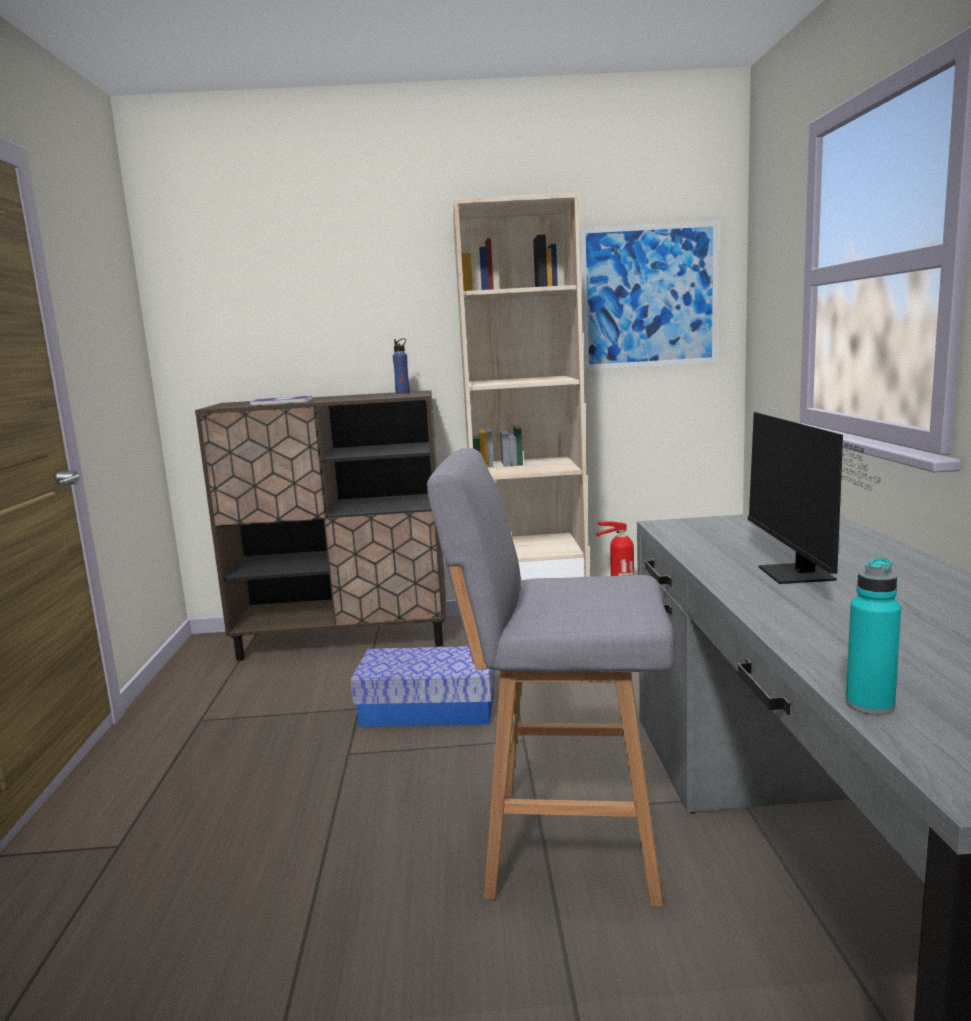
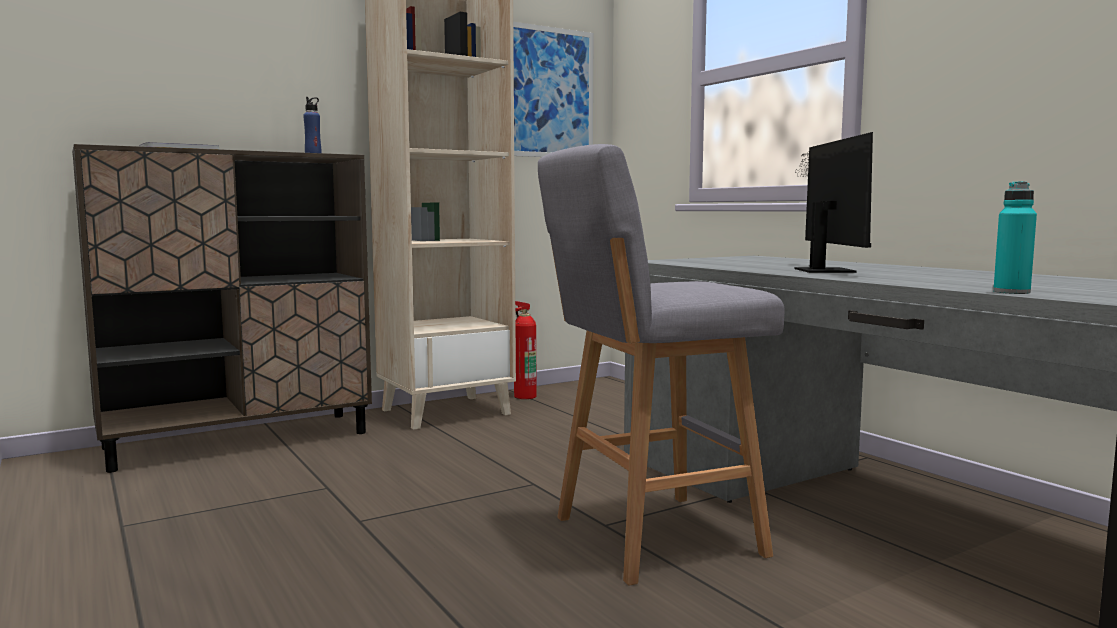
camera: 30 degrees left, 5 degrees down
storage box [350,646,495,727] -> none
monitor [748,412,881,584] -> monitor turned 150 degrees counterclockwise [794,132,873,273]

